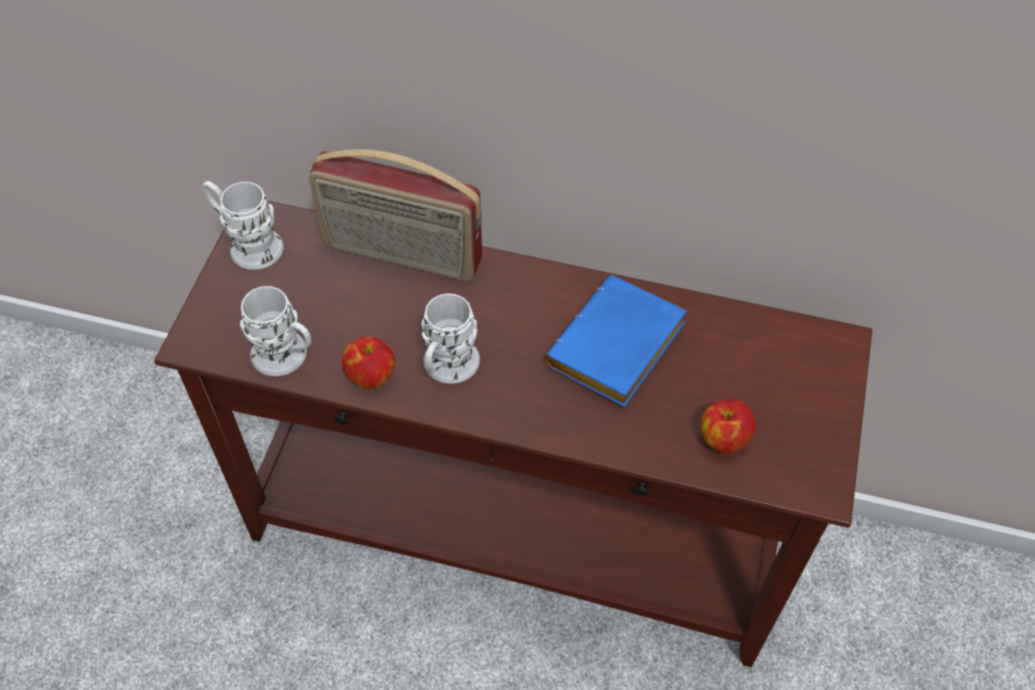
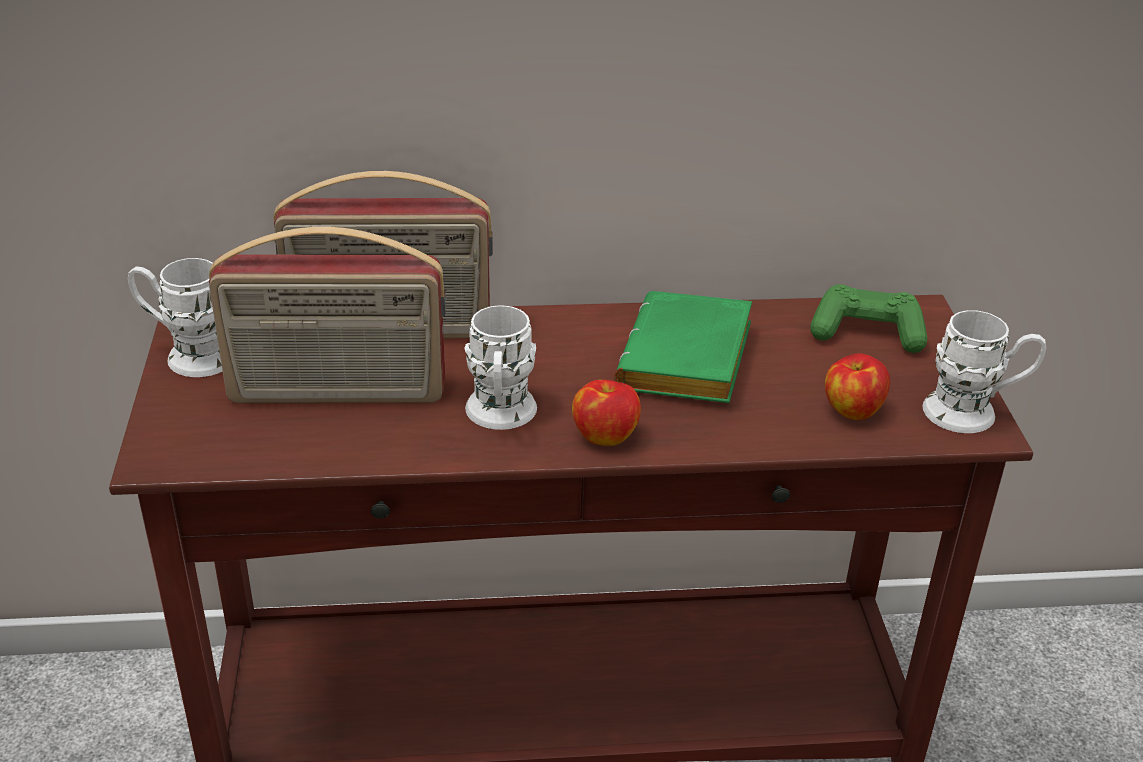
camera: 20 degrees left, 20 degrees down
white mug [240,286,311,376] -> white mug moved to [923,310,1046,433]
apple [342,336,395,390] -> apple moved to [572,380,641,446]
blue book [544,275,687,407] -> green book [614,291,752,403]
none -> radio [209,227,446,403]
none -> green game controller [811,284,927,353]

